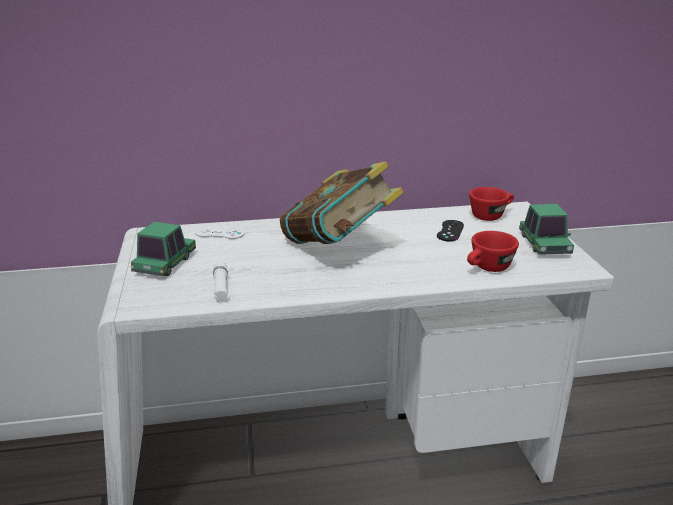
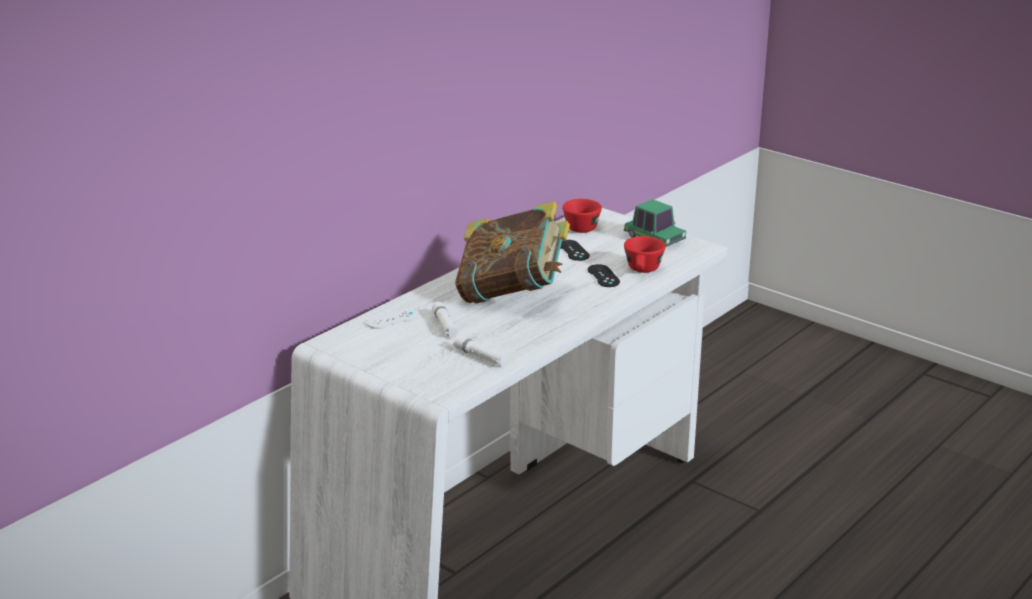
camera: 40 degrees left, 0 degrees up
toy car [131,222,196,277] -> none
none -> white flashlight [432,302,458,338]
none -> black game controller [588,264,620,287]

